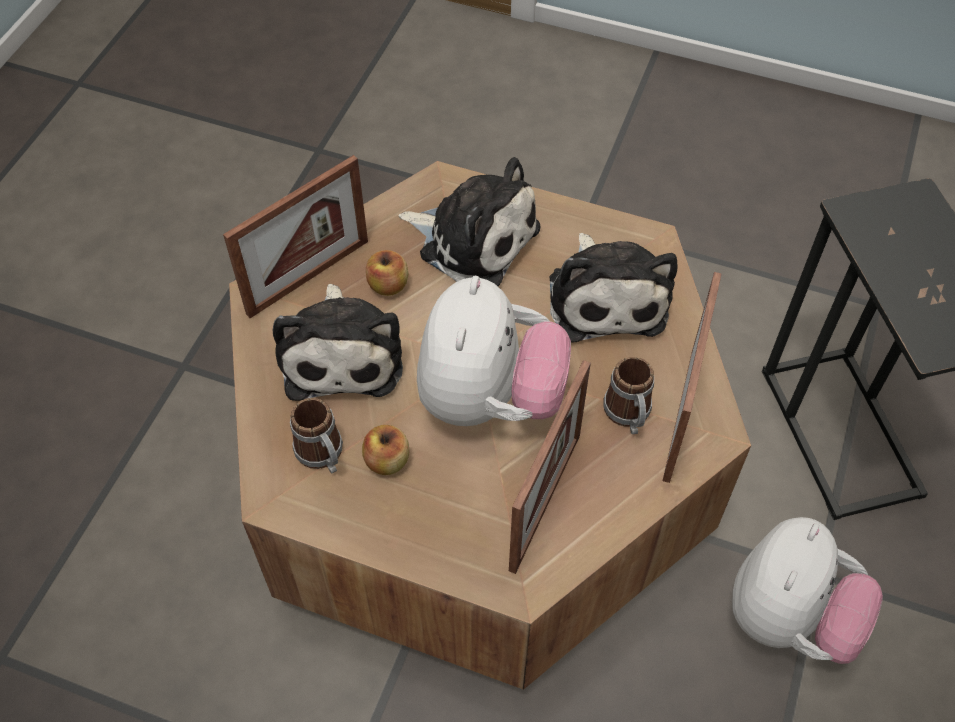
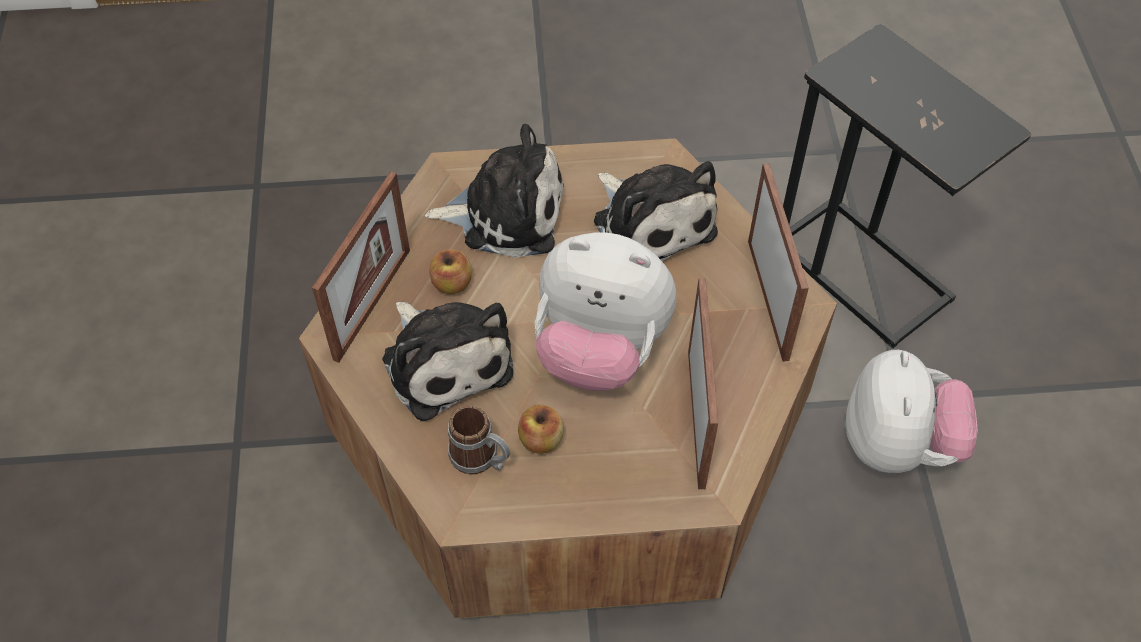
camera: 25 degrees left, 0 degrees up
plush toy [417,276,571,426] -> plush toy turned 120 degrees clockwise [534,232,676,391]
mug [604,356,654,434] -> none

